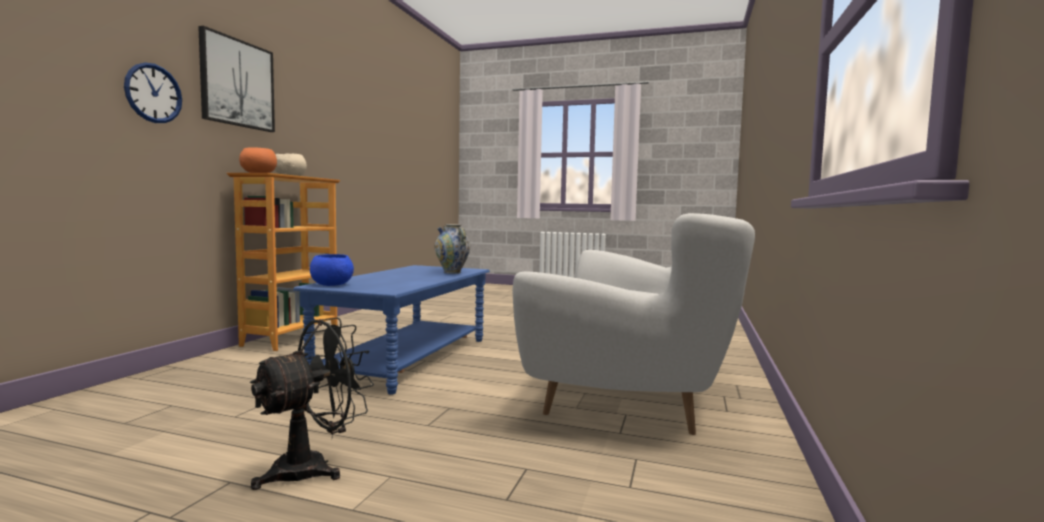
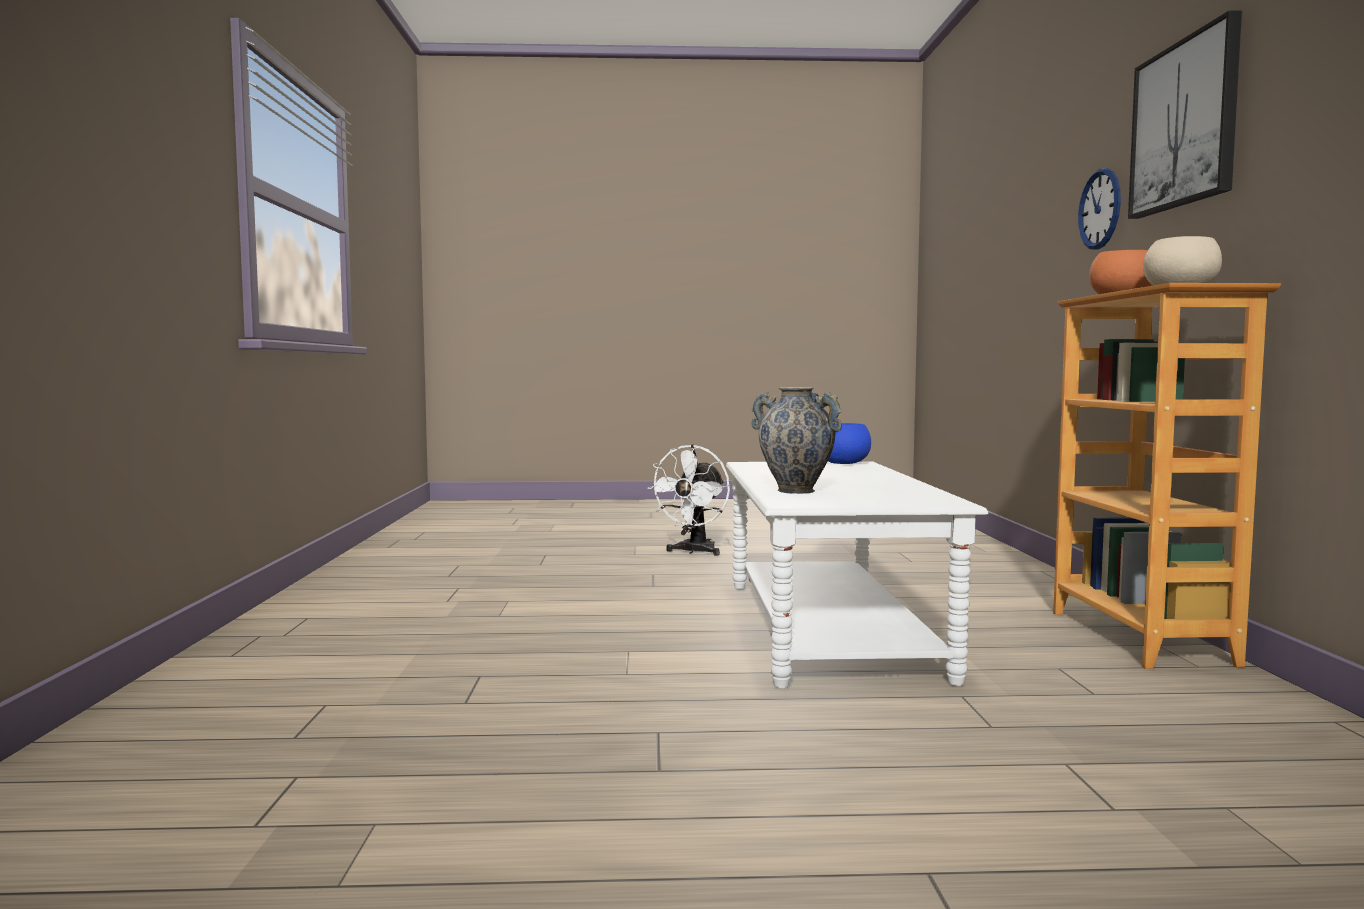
camera: 160 degrees right, 0 degrees up
black fan [250,317,374,490] -> white fan [647,445,730,556]
blue coffee table [293,265,490,395] -> white coffee table [726,461,988,688]
white sofa [512,213,755,435] -> none

